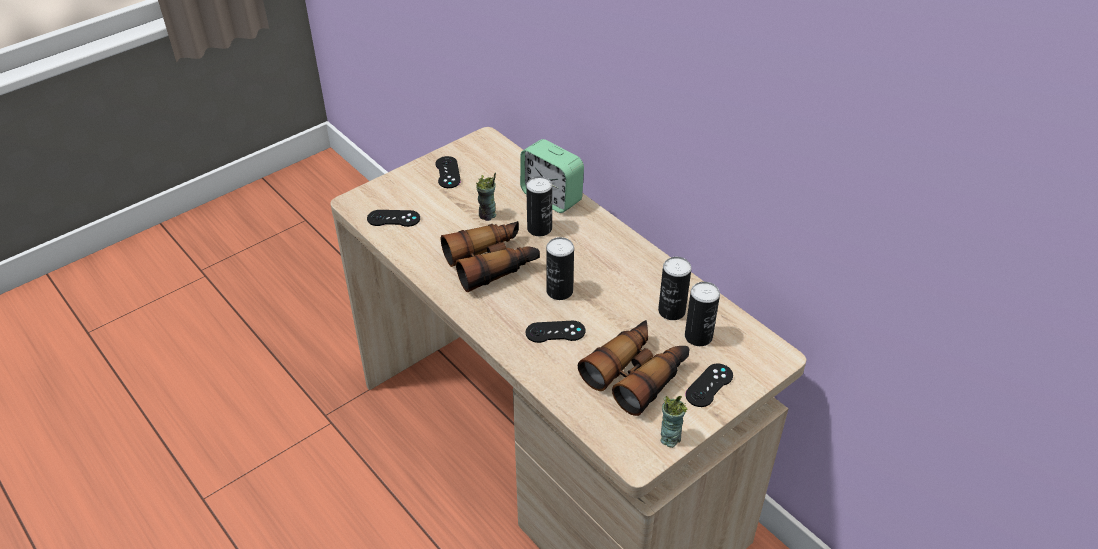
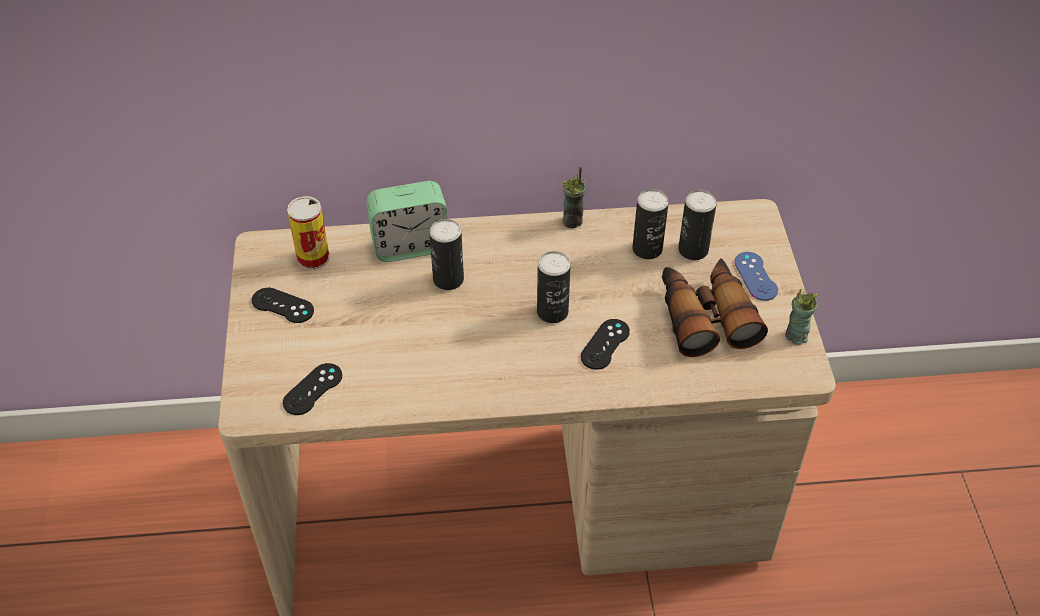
camera: 55 degrees left, 5 degrees up
binoculars [441,221,540,292] -> none
cup [476,173,496,221] -> cup moved to [562,167,586,228]
black game controller [685,364,733,407] -> blue game controller [734,252,778,301]
none -> can [287,196,330,270]

